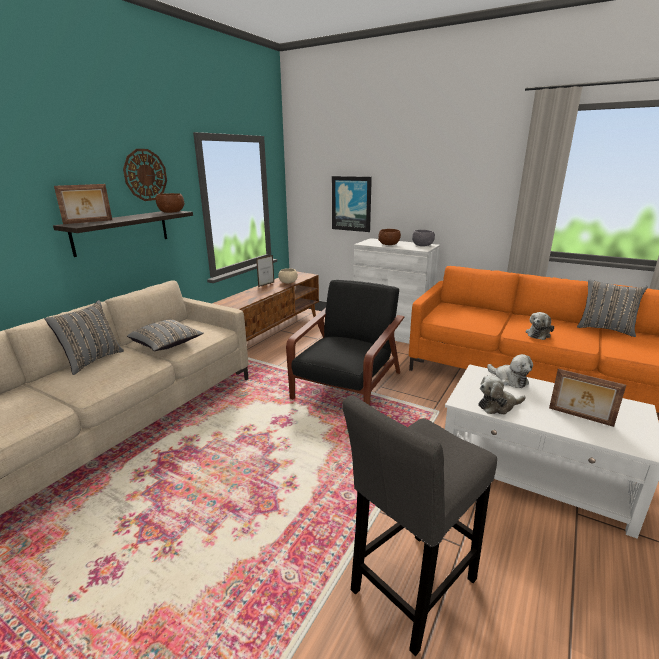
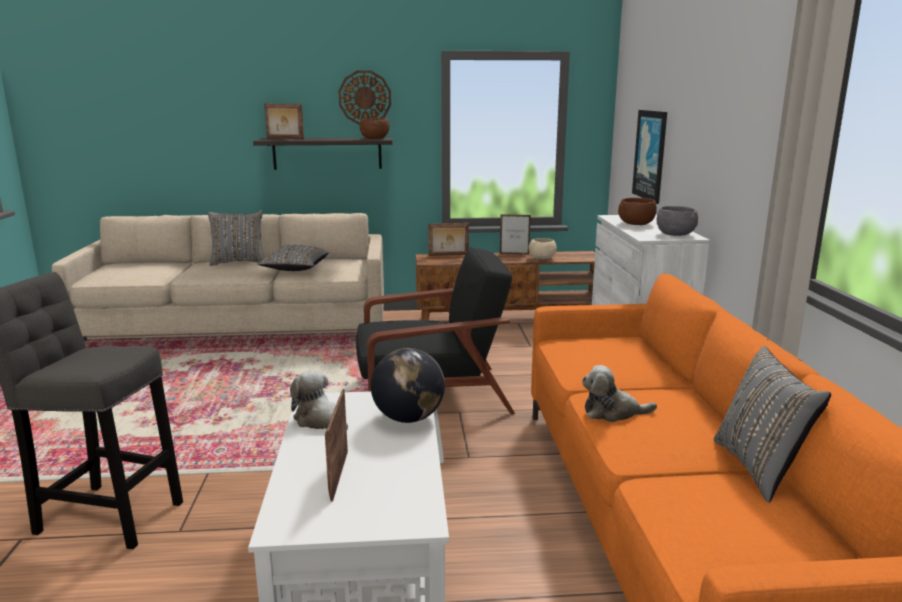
camera: 55 degrees right, 5 degrees down
plush toy [487,354,533,388] -> globe [371,348,445,423]
none -> picture frame [428,223,469,256]

